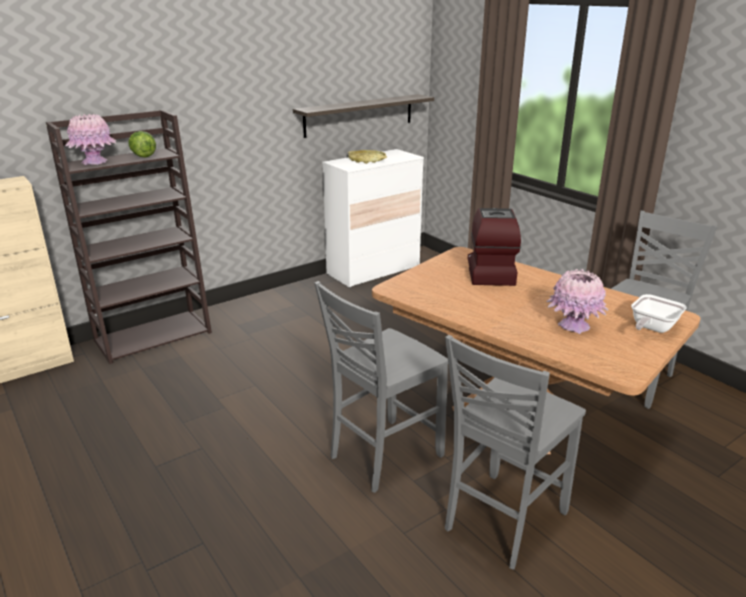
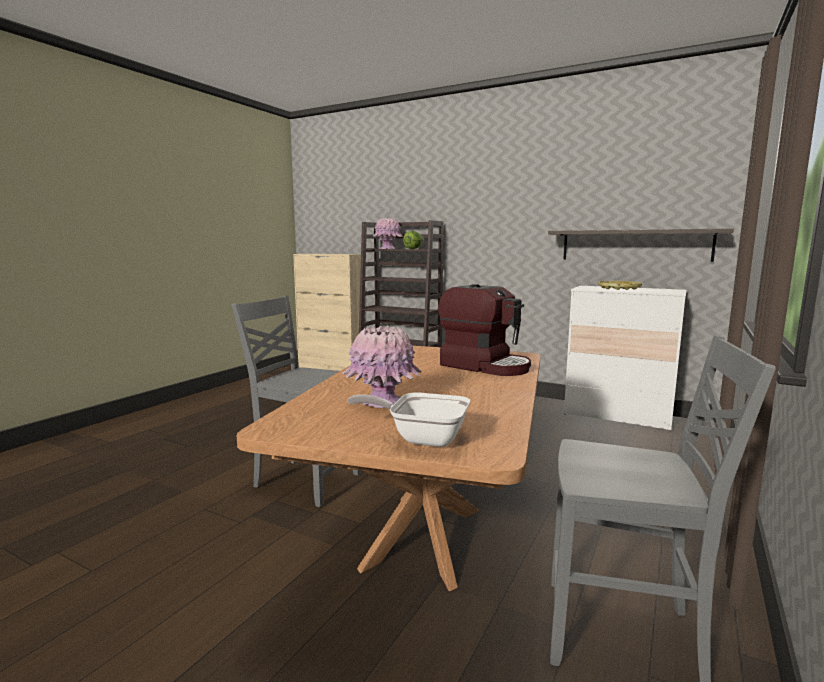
camera: 65 degrees right, 15 degrees down
grey chair [445,335,586,570] -> none
coffee machine [468,208,521,286] -> coffee machine turned 60 degrees clockwise [438,284,531,376]

